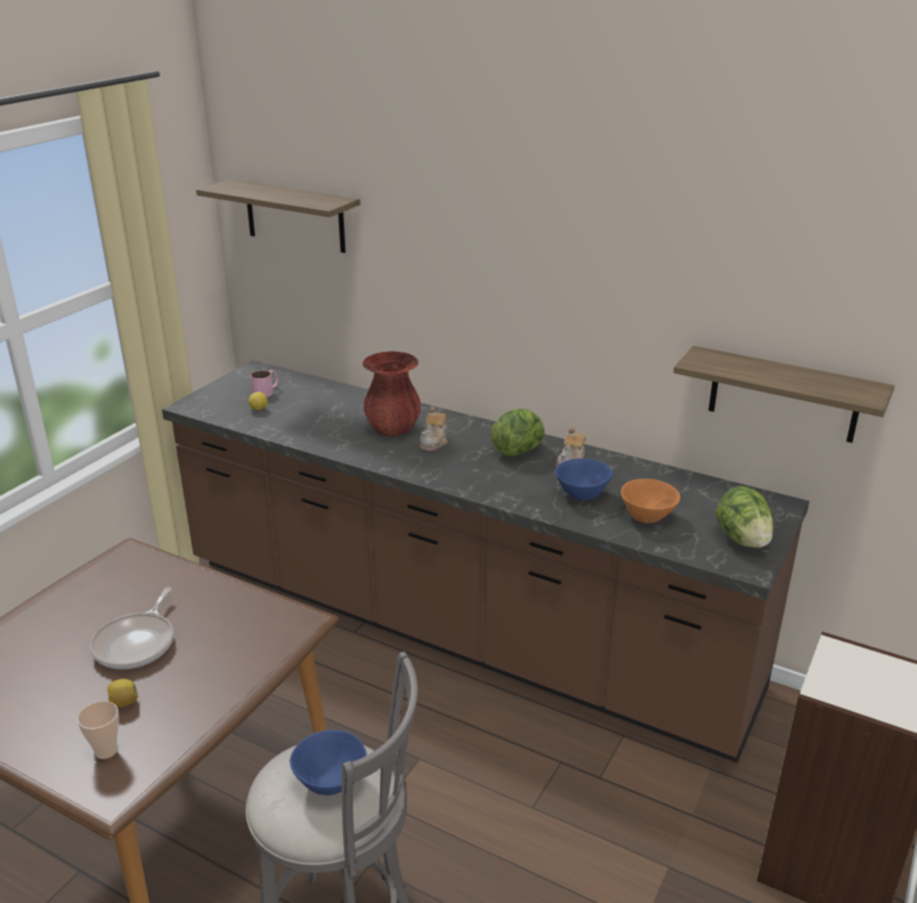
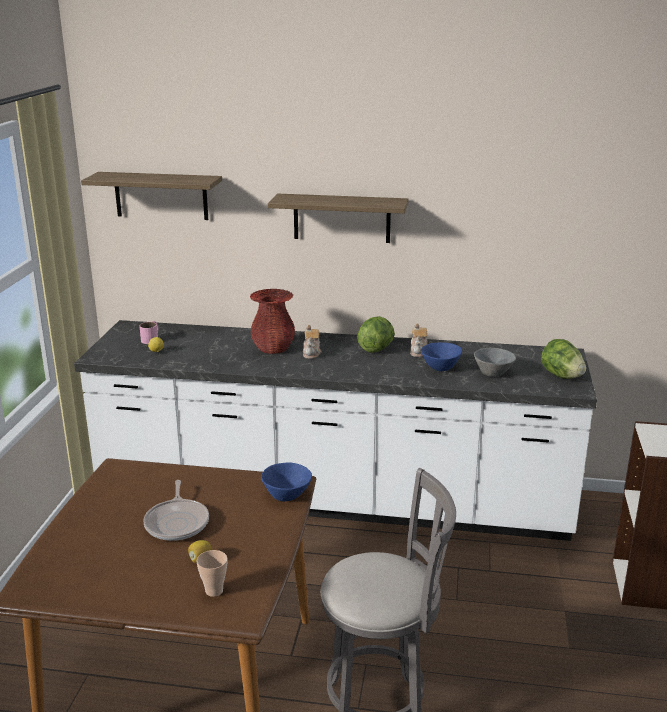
camera: 20 degrees left, 5 degrees down
brown counter [162,360,809,763] -> white counter [74,320,597,541]
blue bowl [290,730,367,795] -> blue bowl moved to [261,463,312,501]
orange bowl [621,479,680,523] -> grey bowl [474,348,516,377]
shelf [673,346,895,443] -> shelf moved to [268,194,409,243]

